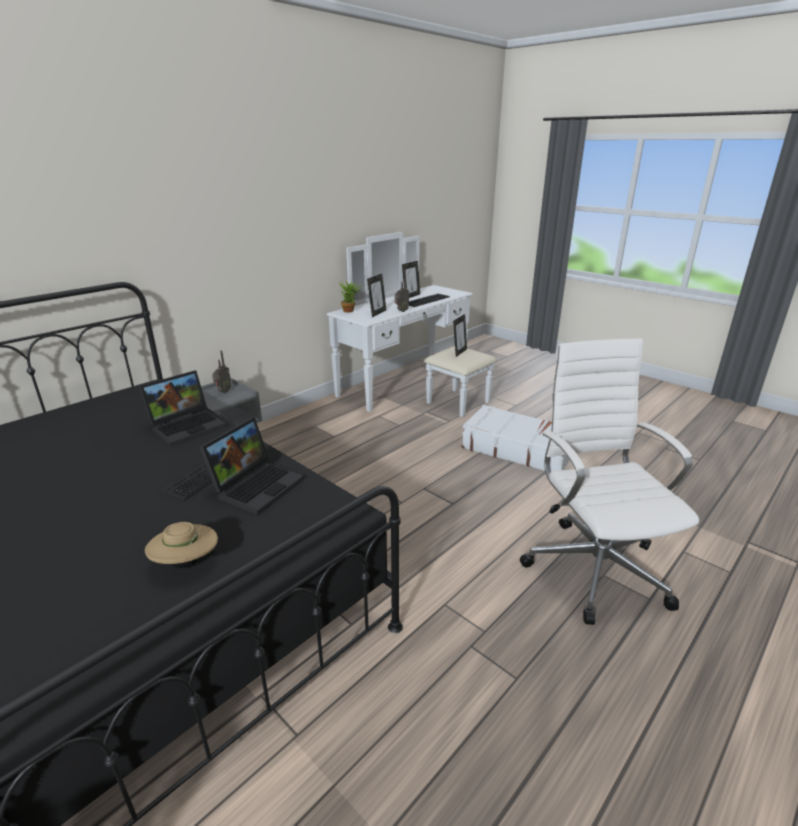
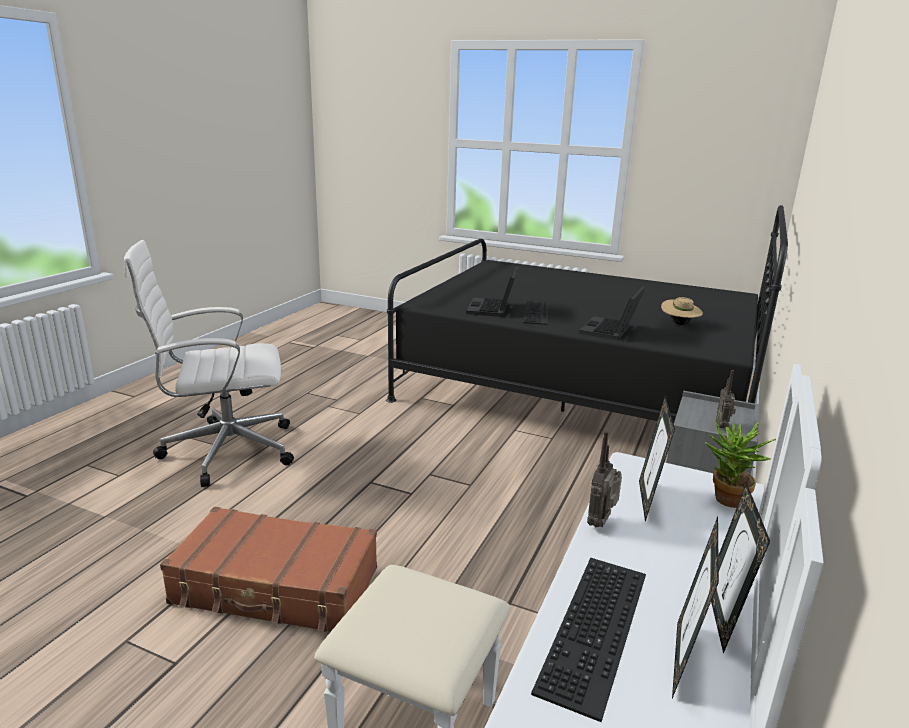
camera: 160 degrees right, 5 degrees down
beige hat [145,522,218,568] -> beige hat moved to [661,297,703,325]
picture frame [453,314,467,357] -> picture frame moved to [711,482,770,654]
white suitcase [461,405,570,471] -> brown suitcase [160,506,377,632]
white office chair [520,338,699,625] -> white office chair turned 105 degrees clockwise [124,240,294,487]

